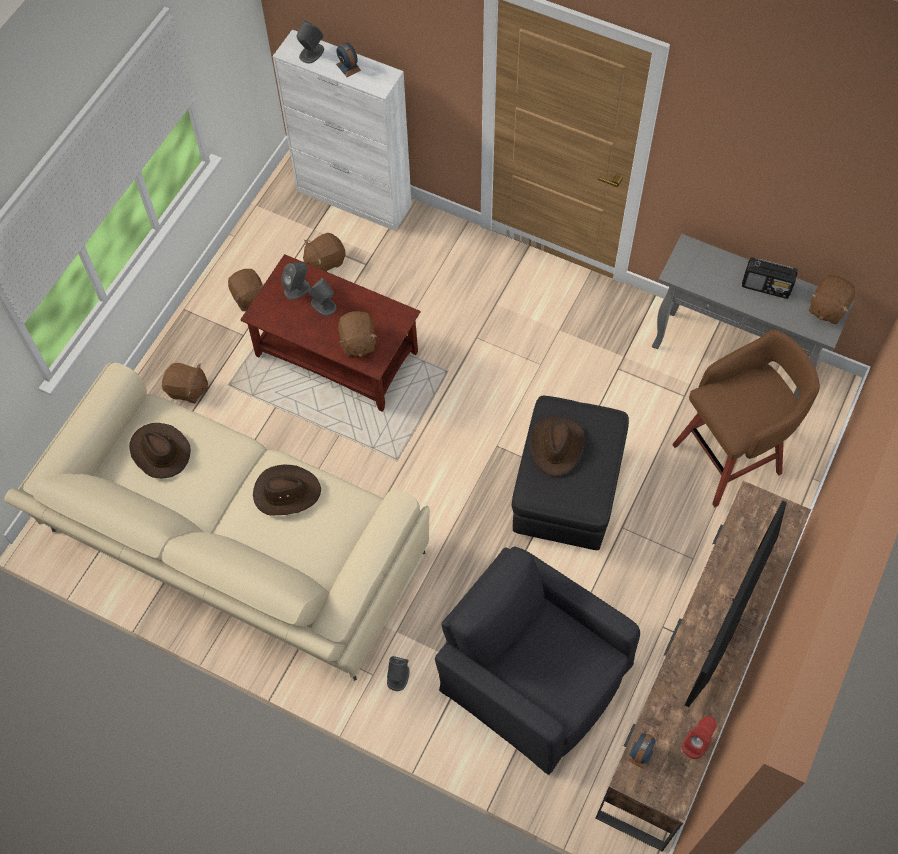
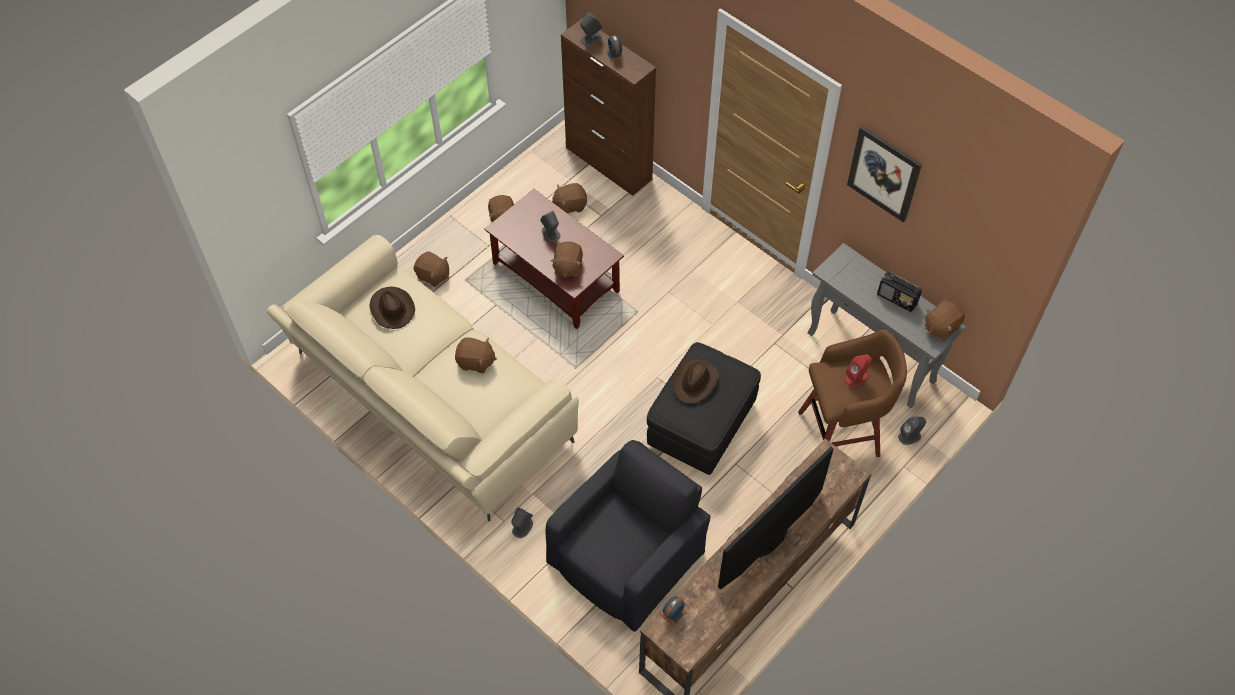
camera: 15 degrees right, 5 degrees down
brown hat [253,465,321,516] -> brown plush toy [455,337,497,373]
white cabinet [272,30,412,231] -> brown cabinet [561,18,656,196]
grey speaker [281,262,311,300] -> grey speaker moved to [898,417,926,445]
black armchair [435,547,640,775] -> black armchair turned 75 degrees clockwise [545,440,710,632]
red speaker [682,716,717,759] -> red speaker moved to [845,354,872,387]
none -> picture [847,126,922,223]

